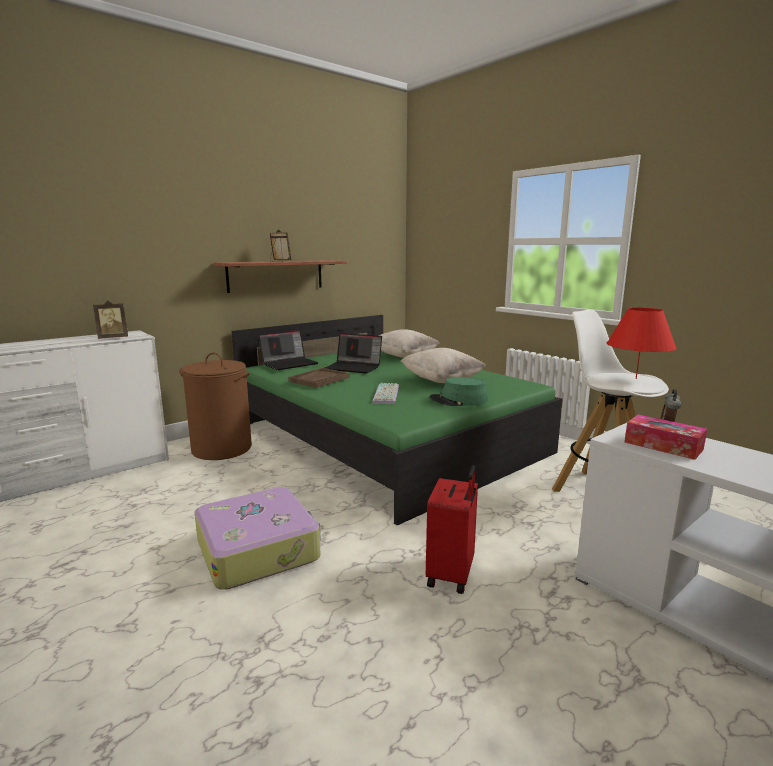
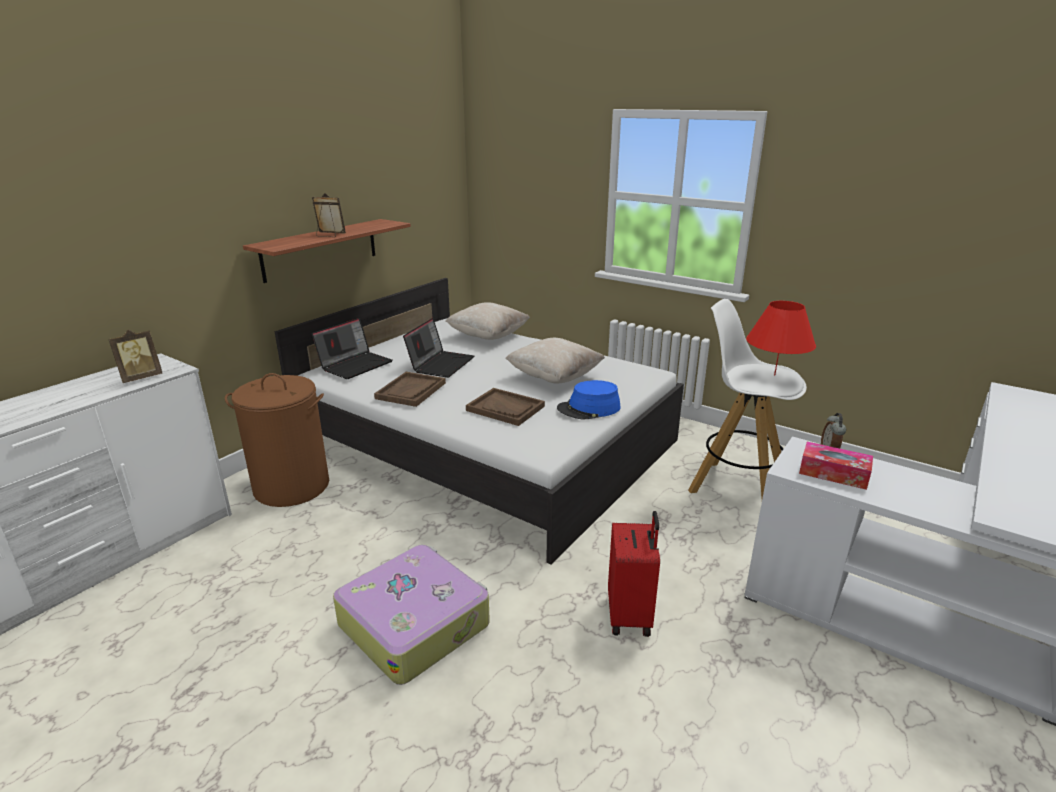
camera: 15 degrees left, 10 degrees up
green bed [232,315,563,526] -> white bed [275,278,684,564]
laptop [324,333,382,374] -> laptop turned 75 degrees counterclockwise [403,318,474,378]
keyboard [372,383,399,404] -> brown tray [466,388,545,426]
green hat [430,377,488,406] -> blue hat [557,380,621,420]

